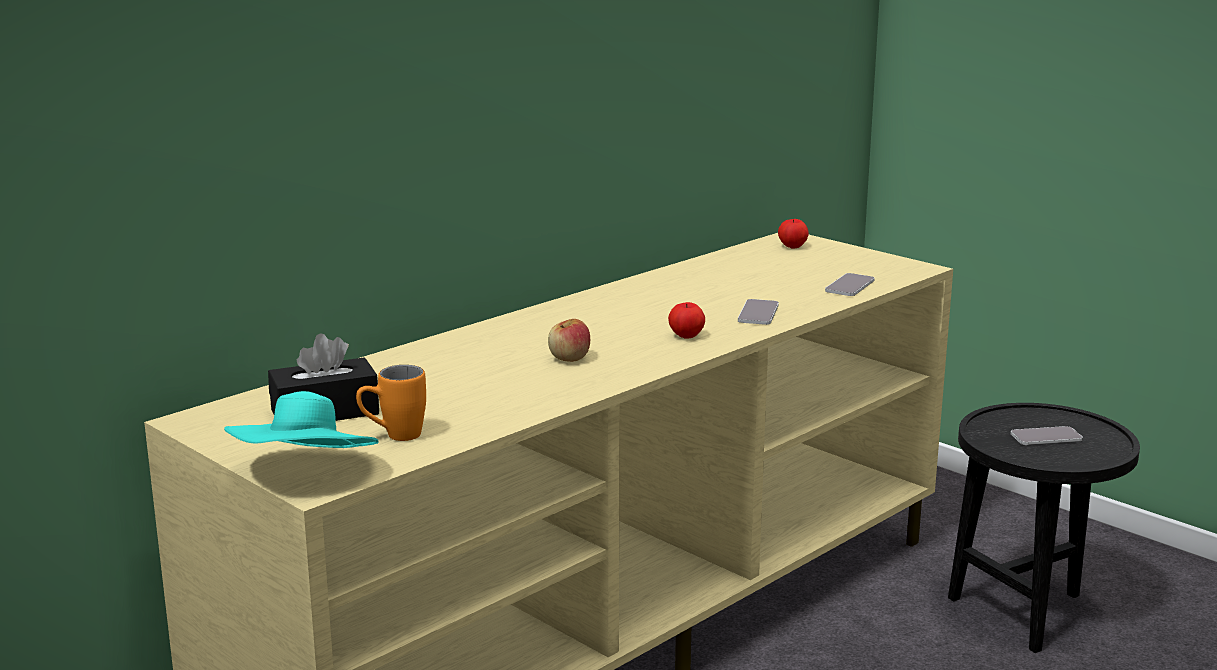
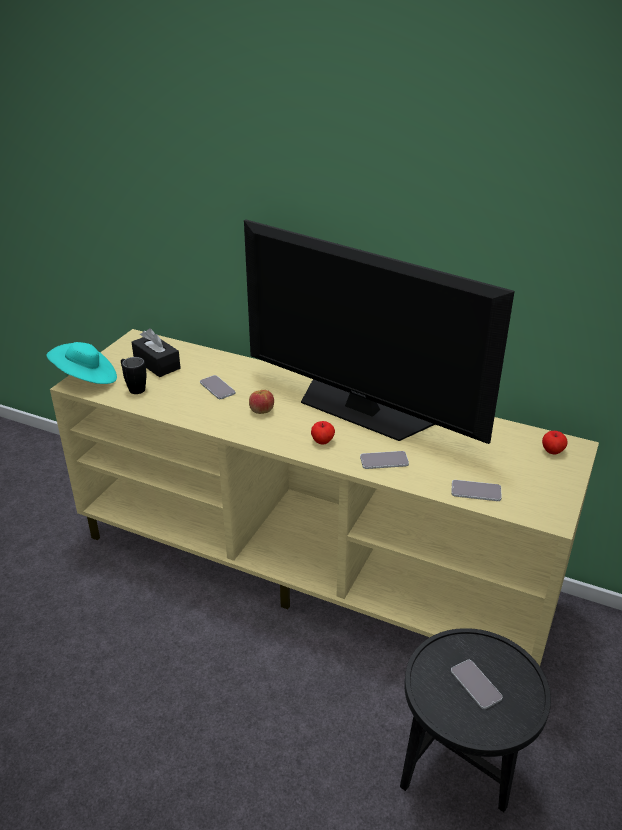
camera: 70 degrees right, 15 degrees up
orange mug [356,365,426,441] -> black mug [121,357,147,394]
none -> phone [200,375,235,399]
none -> television [244,220,515,444]

